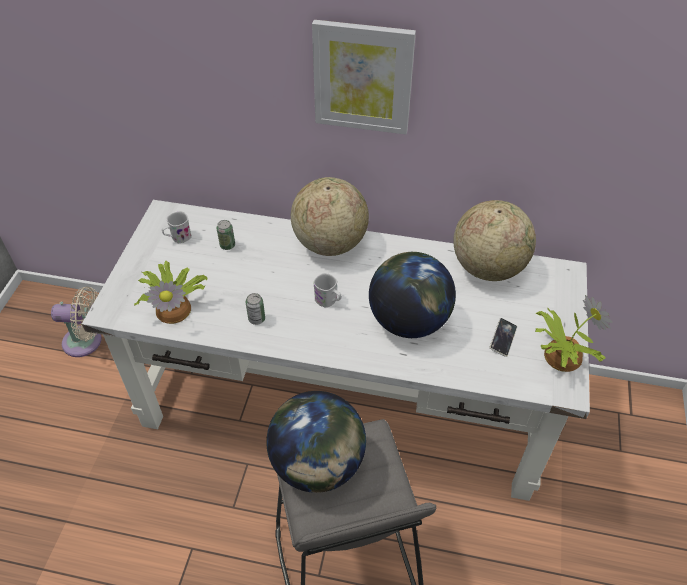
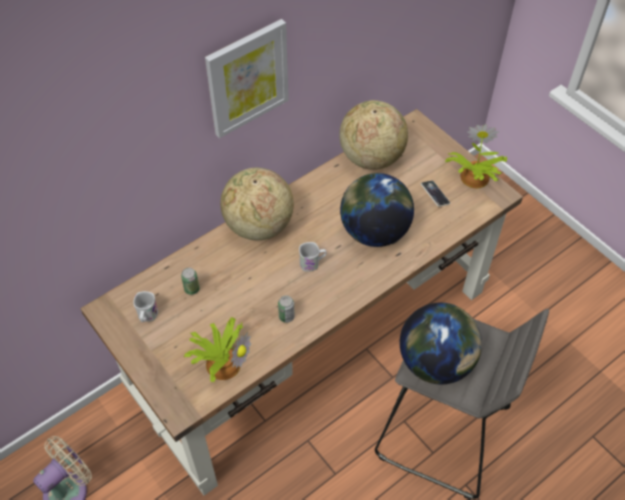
camera: 50 degrees left, 5 degrees up
white desk [82,200,590,501] -> brown desk [80,109,523,496]

